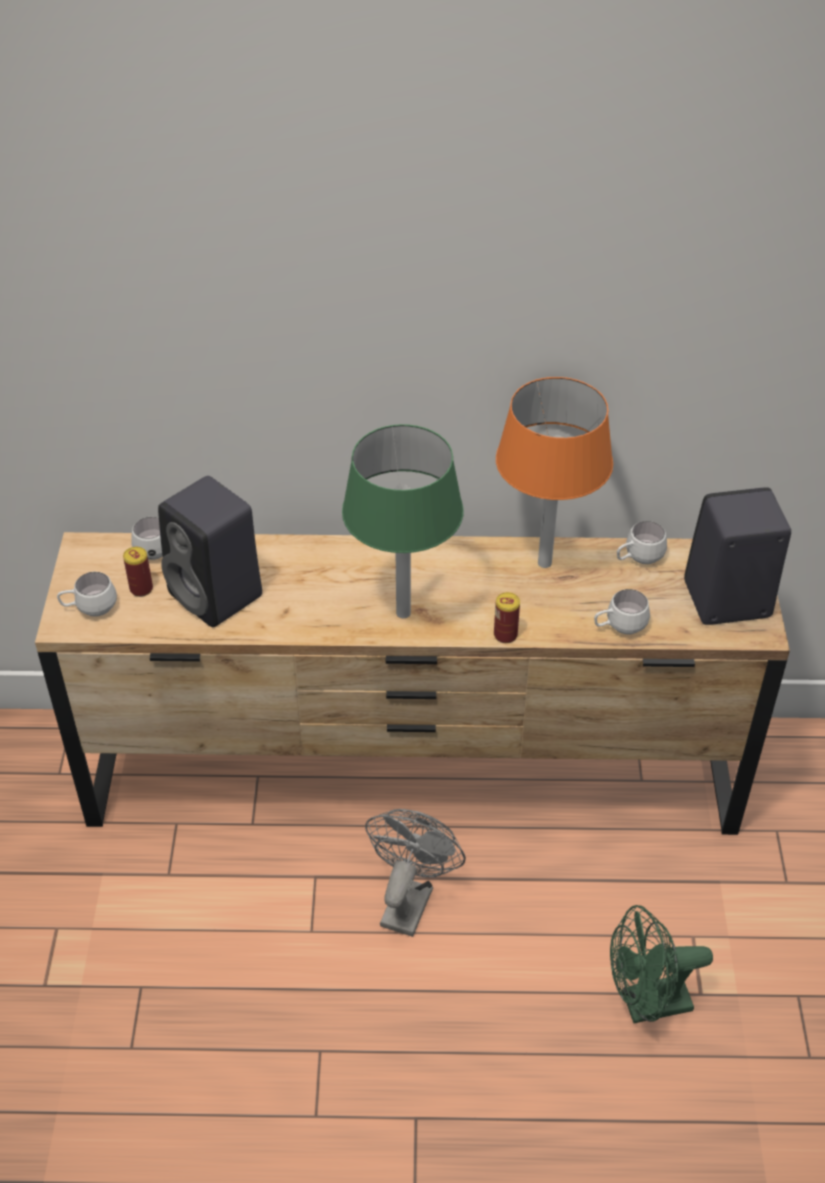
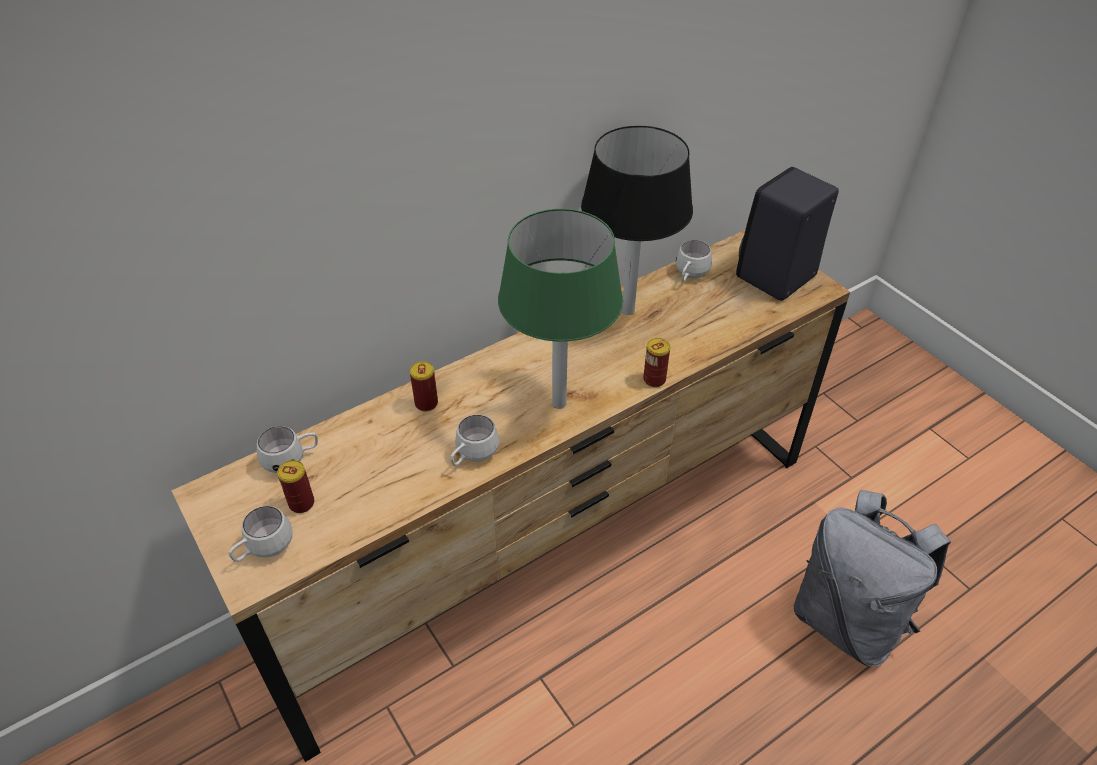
camera: 35 degrees left, 0 degrees up
black speaker [158,476,262,627] -> none
grey fan [365,809,466,937] -> none
orange table lamp [496,377,613,568] -> black table lamp [581,126,693,315]
white mug [594,589,650,634] -> white mug moved to [450,415,499,466]
green fan [610,905,713,1023] -> grey backpack [794,490,951,667]
none -> can [410,361,438,412]

